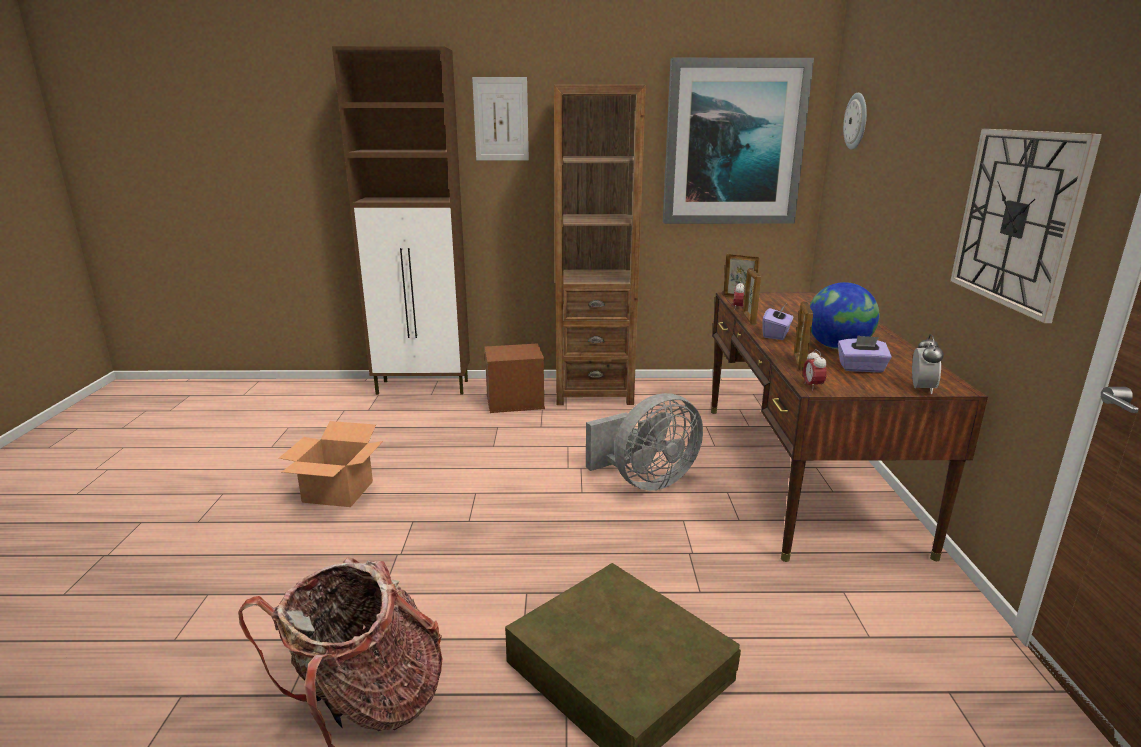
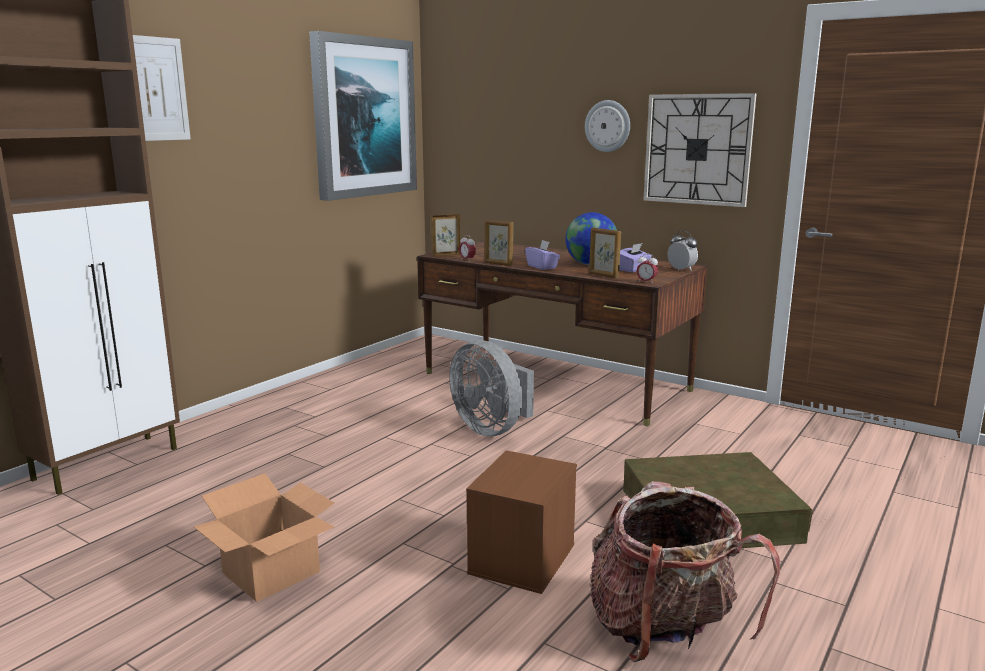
camera: 55 degrees left, 5 degrees down
brown storage box [484,343,545,413] -> brown storage box moved to [466,450,577,594]
brown bookcase [554,85,646,405] -> none
grey fan [586,393,703,491] -> grey fan turned 135 degrees clockwise [449,340,534,436]
wall clock [843,93,867,150] -> wall clock moved to [585,100,630,152]

